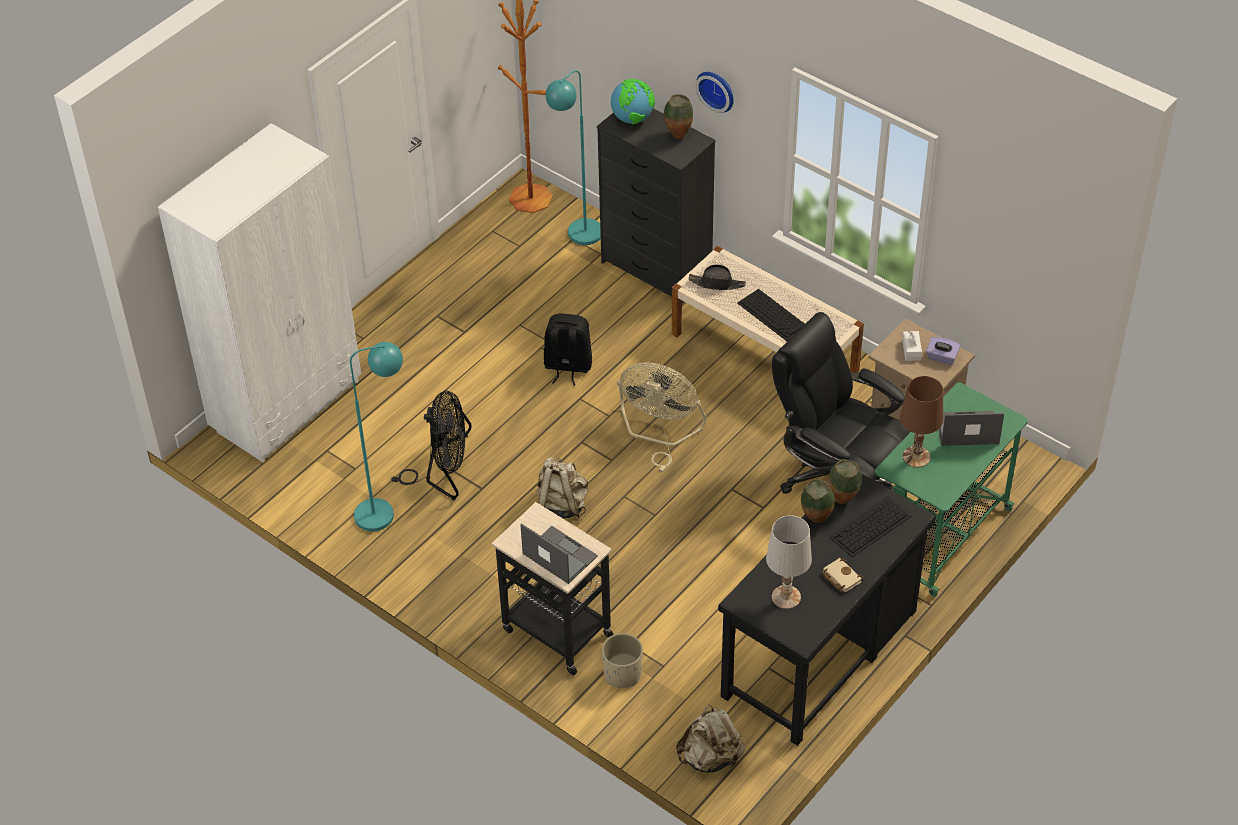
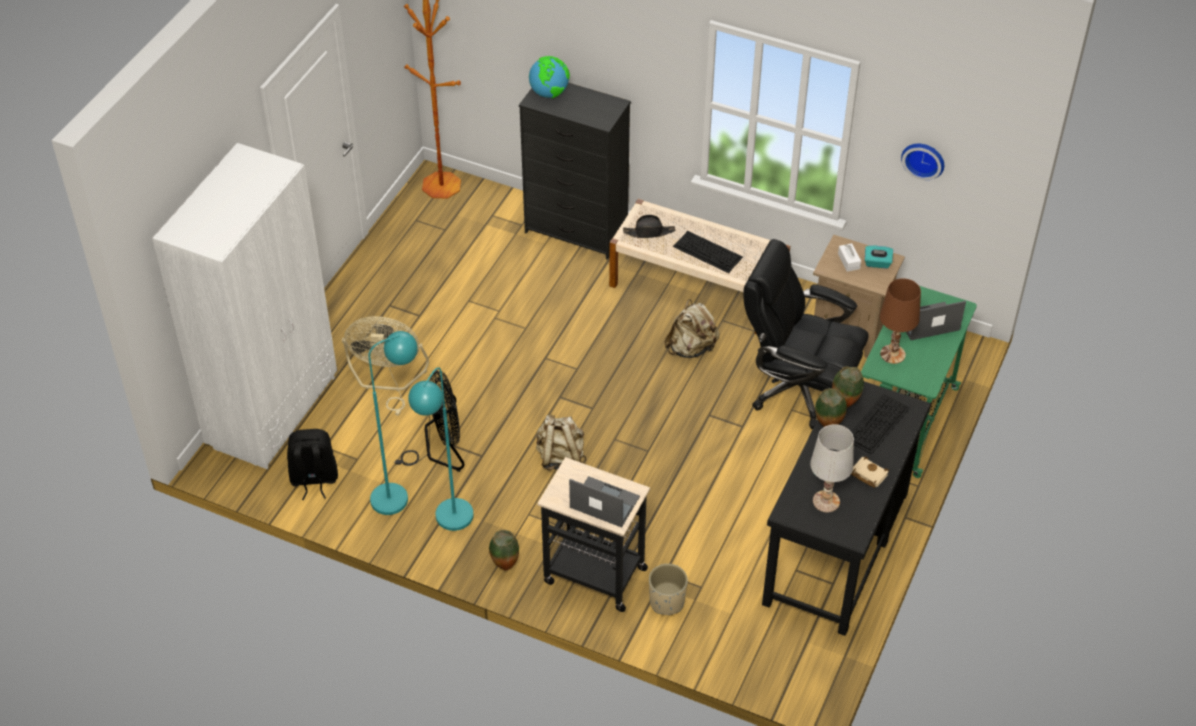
camera: 15 degrees left, 0 degrees up
black backpack [544,313,592,386] -> black backpack moved to [287,429,338,500]
turquoise floor lamp [545,70,601,245] -> turquoise floor lamp moved to [408,367,474,531]
beige fan [617,363,706,472] -> beige fan moved to [342,316,429,416]
vase [664,94,693,139] -> vase moved to [489,530,519,571]
beige backpack [676,704,745,773] -> beige backpack moved to [664,299,720,358]
wall clock [695,72,734,113] -> wall clock moved to [901,144,944,180]
purple tissue box [926,337,960,365] -> turquoise tissue box [865,246,893,268]

